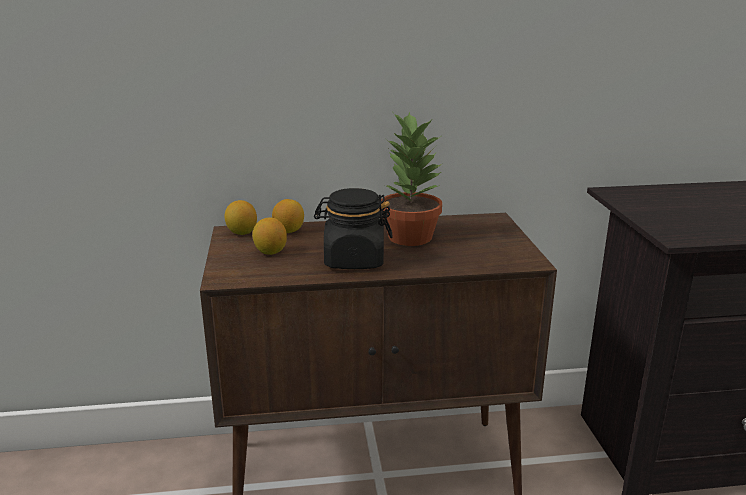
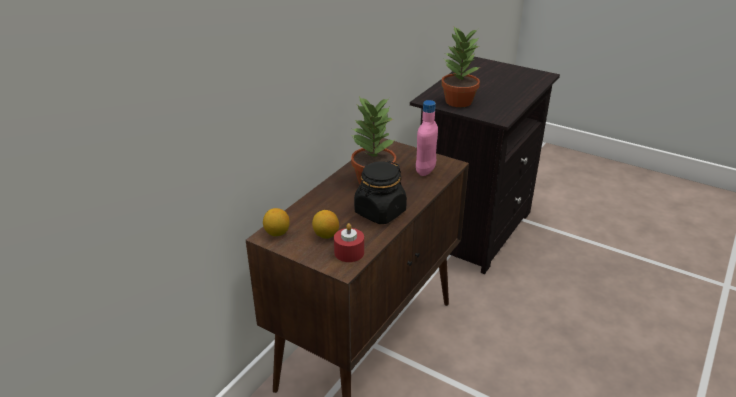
camera: 50 degrees left, 10 degrees up
lemon [272,199,304,233] -> none
none -> red candle [334,223,364,262]
none -> pink bottle [416,100,438,176]
none -> potted plant [441,27,480,107]

